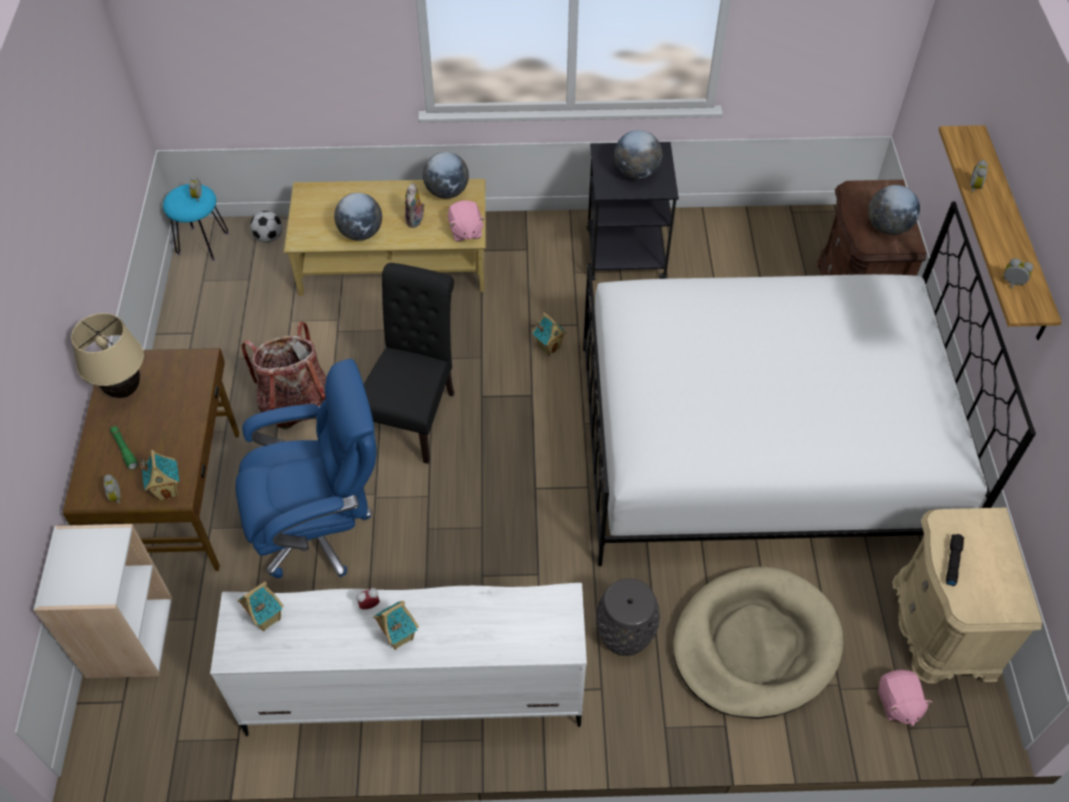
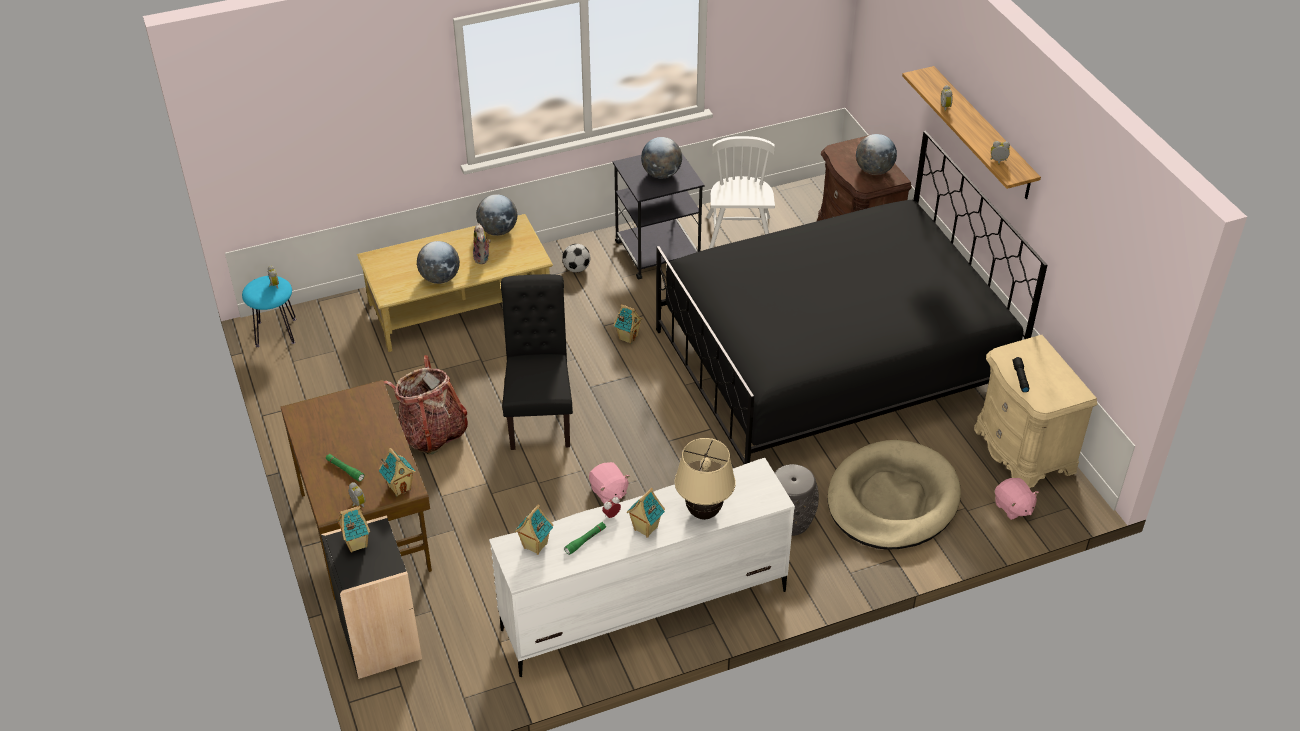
camera: 20 degrees left, 10 degrees down
white bookcase [34,524,172,678] -> black bookcase [321,515,422,679]
beige table lamp [71,313,144,398] -> beige table lamp moved to [674,438,736,520]
blue office chair [235,359,377,578] -> none
football [250,211,282,243] -> football moved to [562,244,590,273]
pink plush toy [448,200,485,242] -> pink plush toy moved to [589,462,630,503]
white bed [583,201,1036,566] -> black bed [656,131,1047,464]
none -> toy house [336,506,370,552]
none -> green flashlight [564,522,606,555]
none -> white chair [706,136,775,249]

